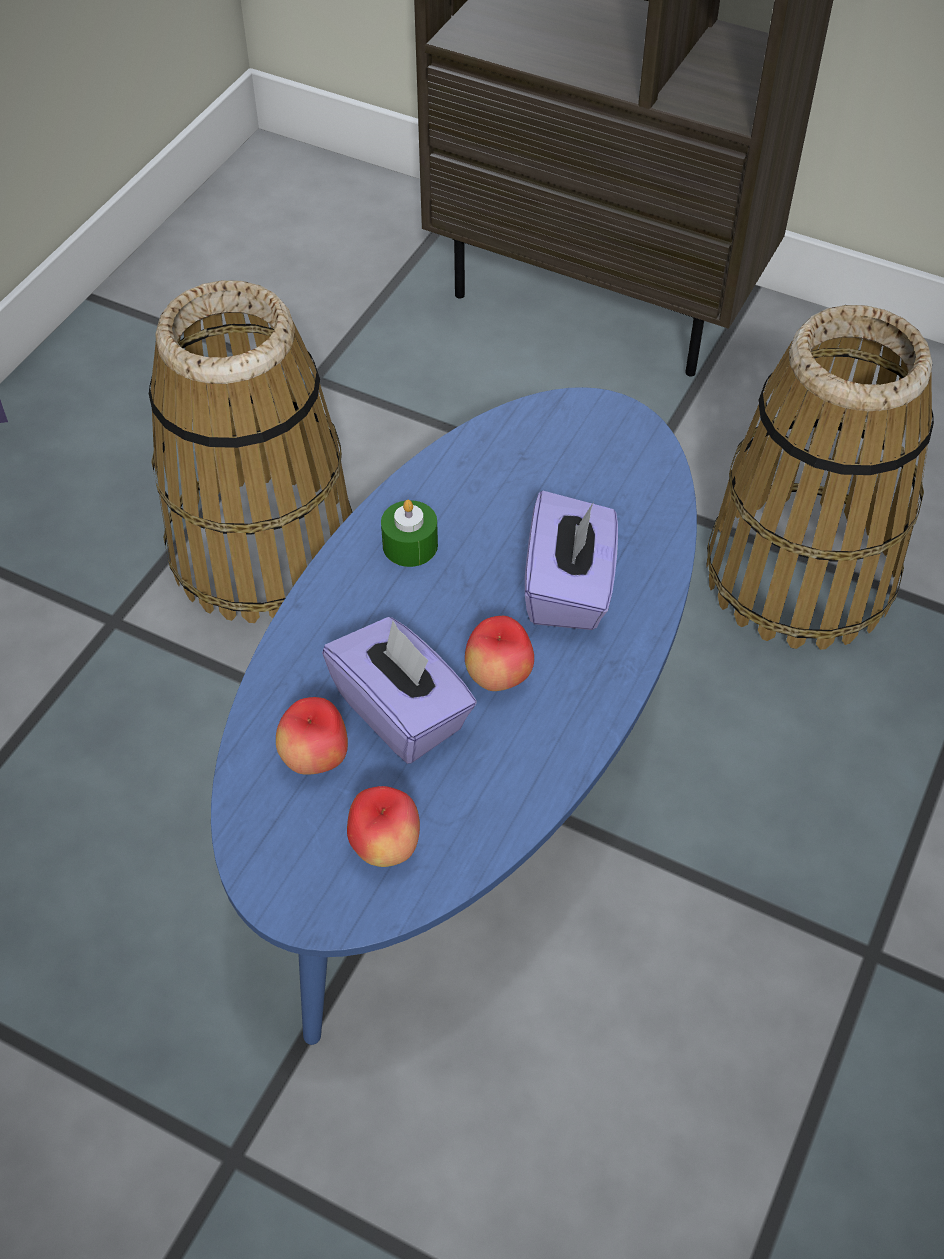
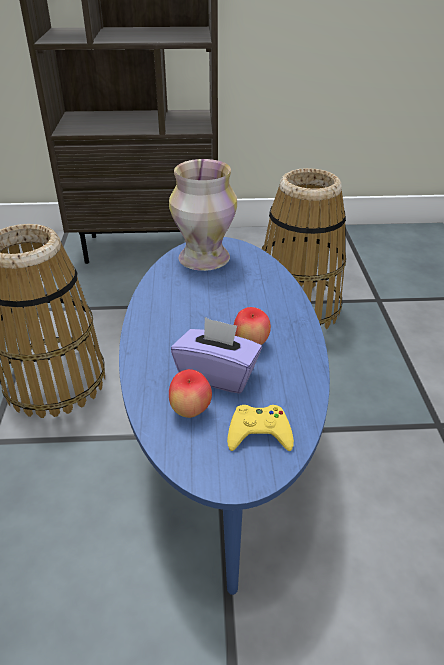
camera: 30 degrees left, 15 degrees down
apple [347,786,420,867] -> yellow game controller [227,405,294,451]
green candle [381,500,438,567] -> none
purple tissue box [525,491,618,630] -> none
none -> vase [169,159,237,271]

